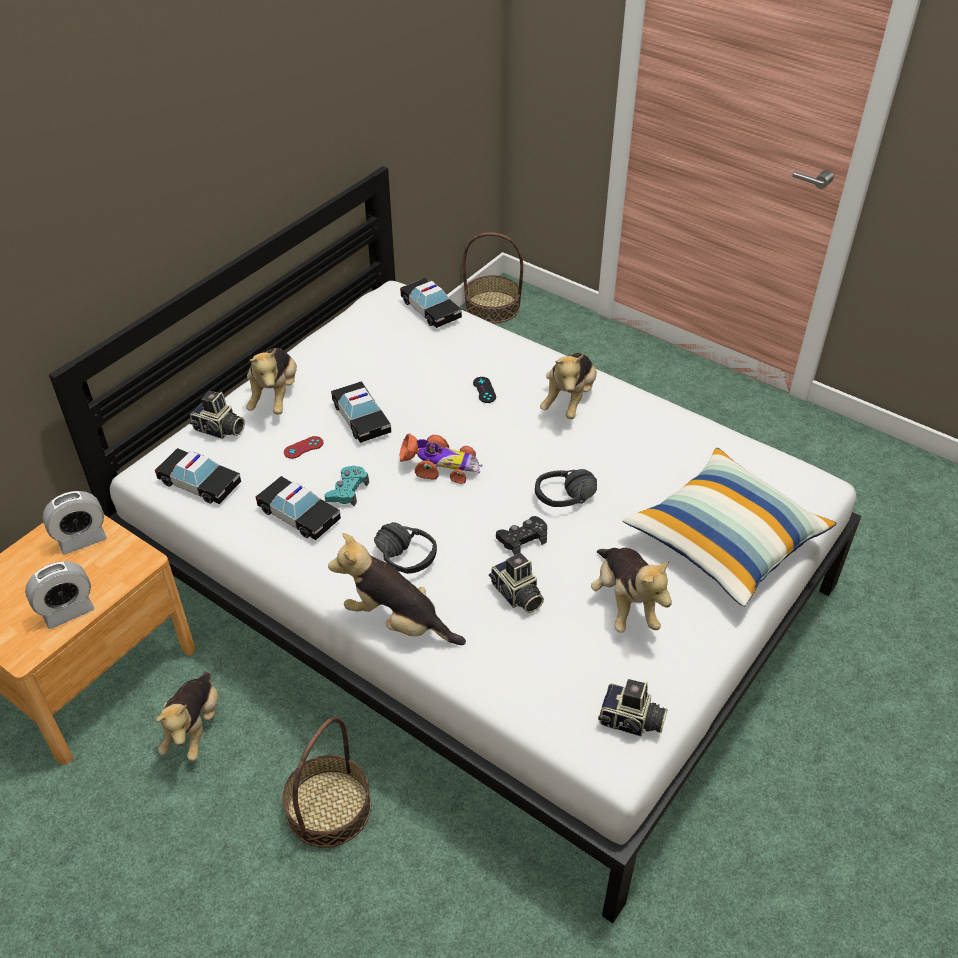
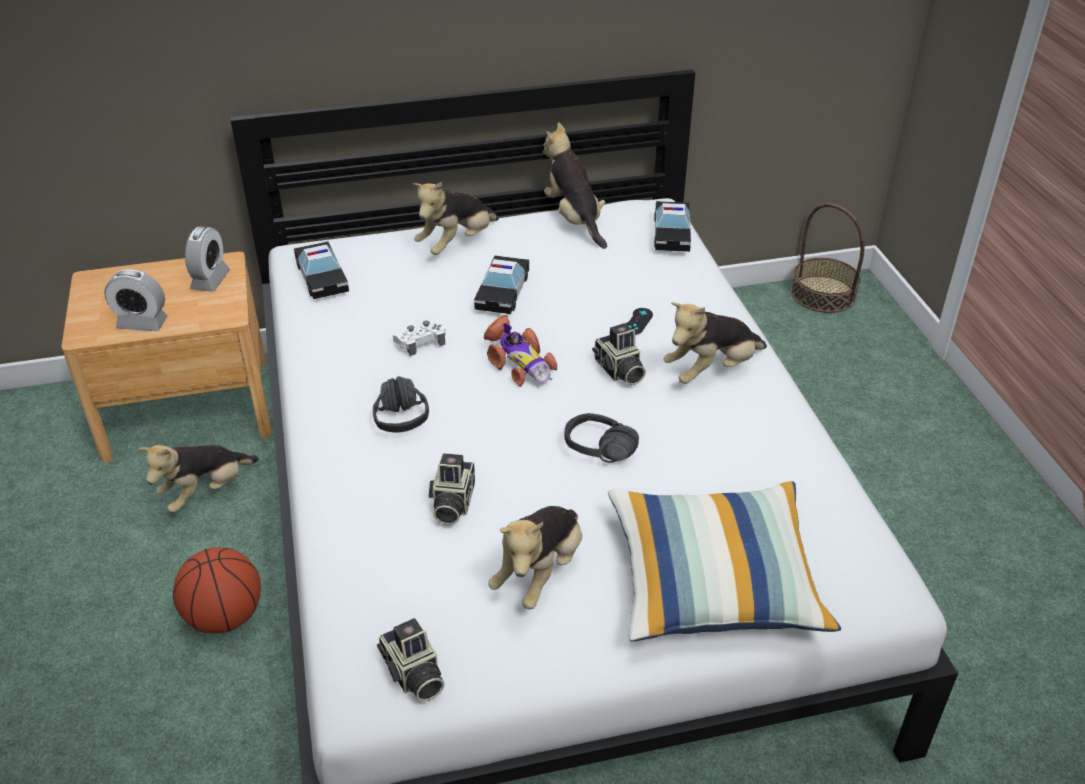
camera: 40 degrees right, 5 degrees down
alarm clock [42,491,107,555] -> alarm clock turned 90 degrees counterclockwise [185,226,230,292]
camera [189,391,245,439] -> camera moved to [592,323,646,385]
toy car [256,476,341,540] -> none
basket [282,717,371,848] -> basketball [173,547,261,634]
red game controller [284,436,323,459] -> none
turquoise game controller [324,466,369,506] -> white game controller [393,320,446,356]
plush toy [328,533,466,645] -> plush toy moved to [542,122,607,249]
black game controller [496,516,547,555] -> none

